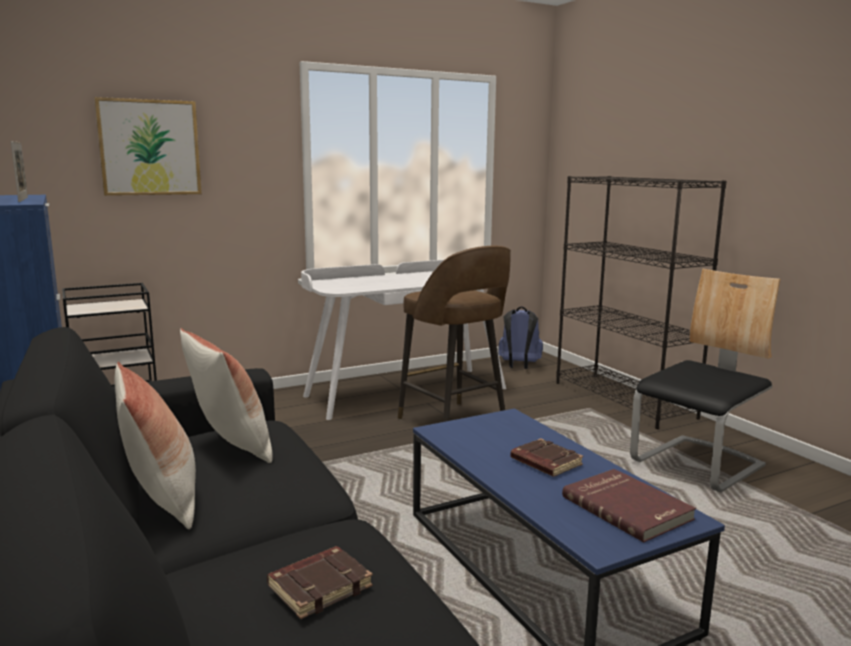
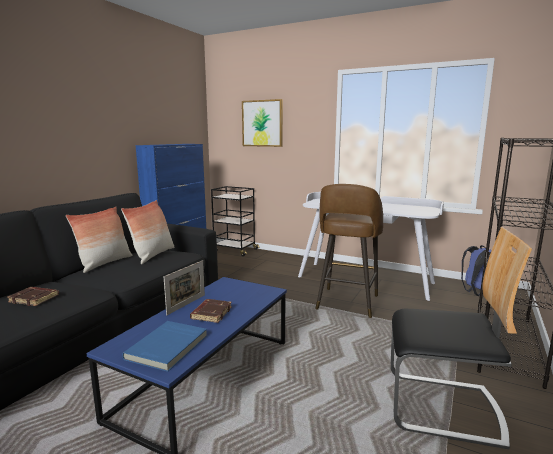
camera: 55 degrees right, 0 degrees up
picture frame [10,141,28,202] -> picture frame moved to [164,260,205,315]
red book [562,469,696,542] -> blue book [122,321,207,372]

